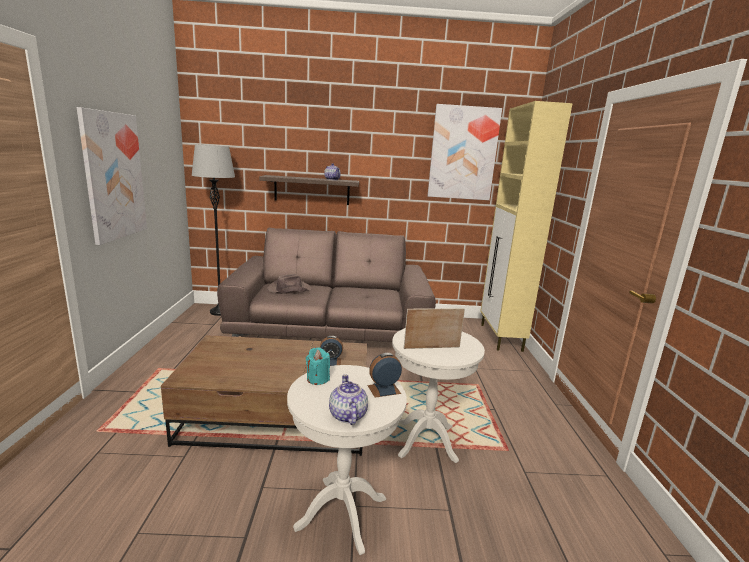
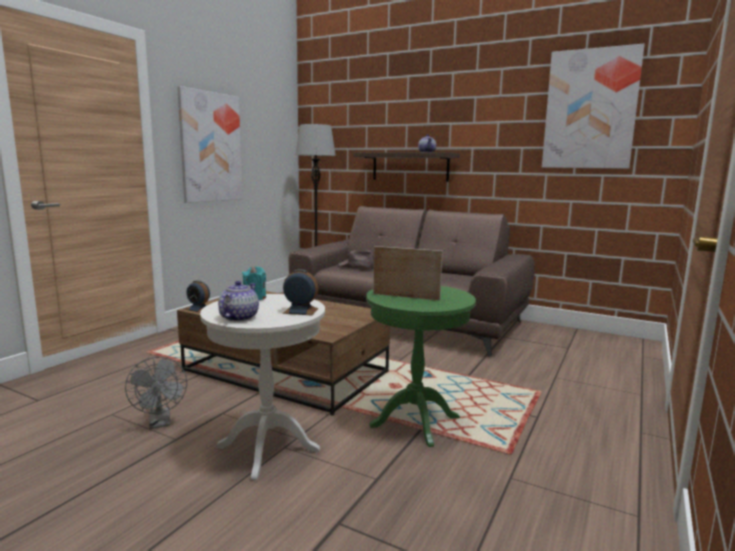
camera: 30 degrees right, 5 degrees down
alarm clock [320,336,343,366] -> alarm clock moved to [185,280,210,312]
white side table [392,328,485,463] -> green side table [366,286,476,447]
beige cabinet [480,101,573,352] -> none
none -> grey fan [125,357,187,429]

